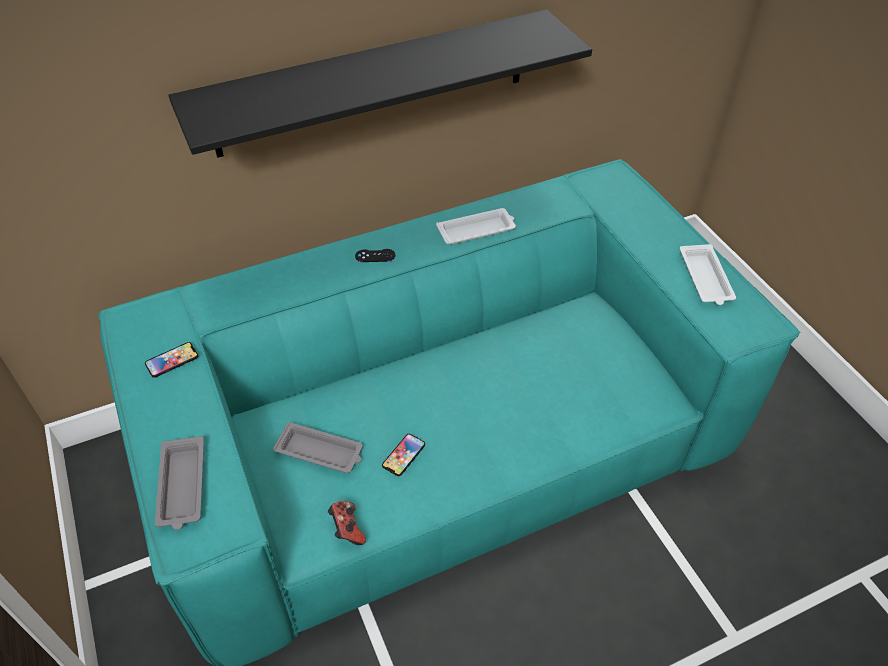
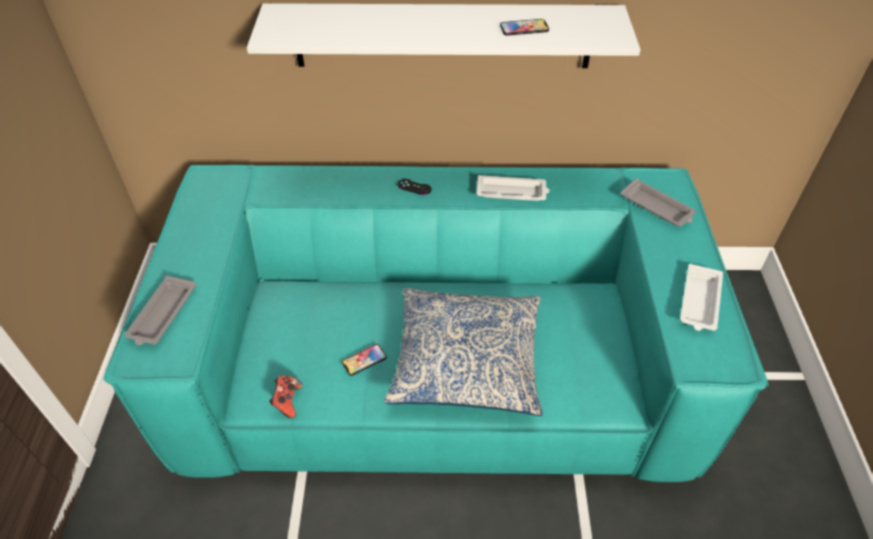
camera: 25 degrees right, 0 degrees up
phone [145,342,198,378] -> phone moved to [500,19,549,36]
black shelf [168,9,592,158] -> white shelf [247,3,641,68]
grey tray [273,422,363,473] -> grey tray moved to [620,179,696,227]
none -> pillow [384,288,543,416]

